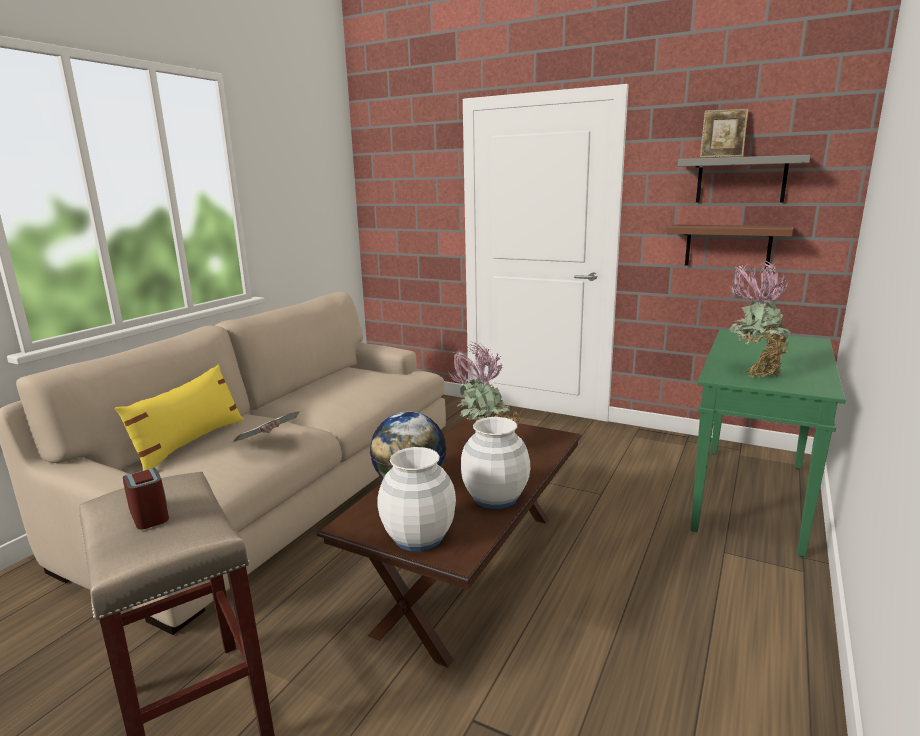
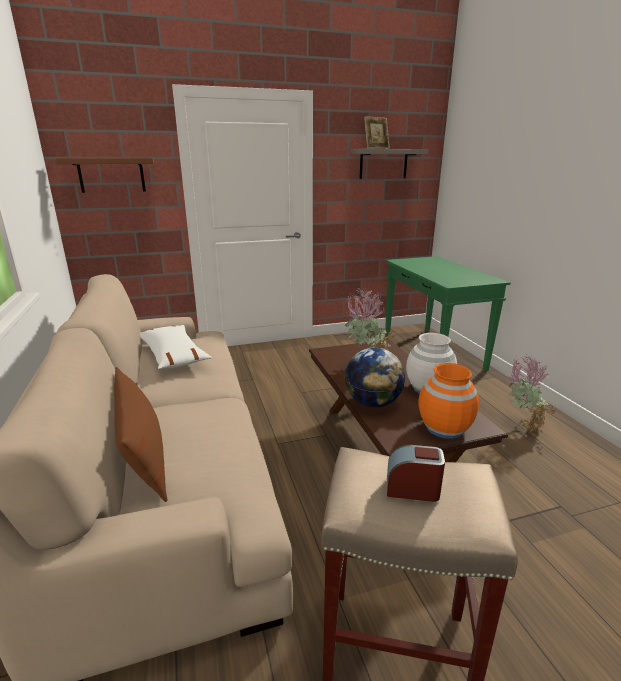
camera: 45 degrees left, 5 degrees up
yellow pillow [115,364,244,471] -> brown pillow [114,367,167,502]
newspaper [233,411,300,442] -> none
white vase [377,447,456,551] -> orange vase [418,363,479,439]
brown shelf [667,224,793,267] -> brown shelf moved to [56,158,154,193]
potted plant [729,260,793,378] -> potted plant moved to [508,355,555,435]
none -> white pillow [140,325,212,369]

